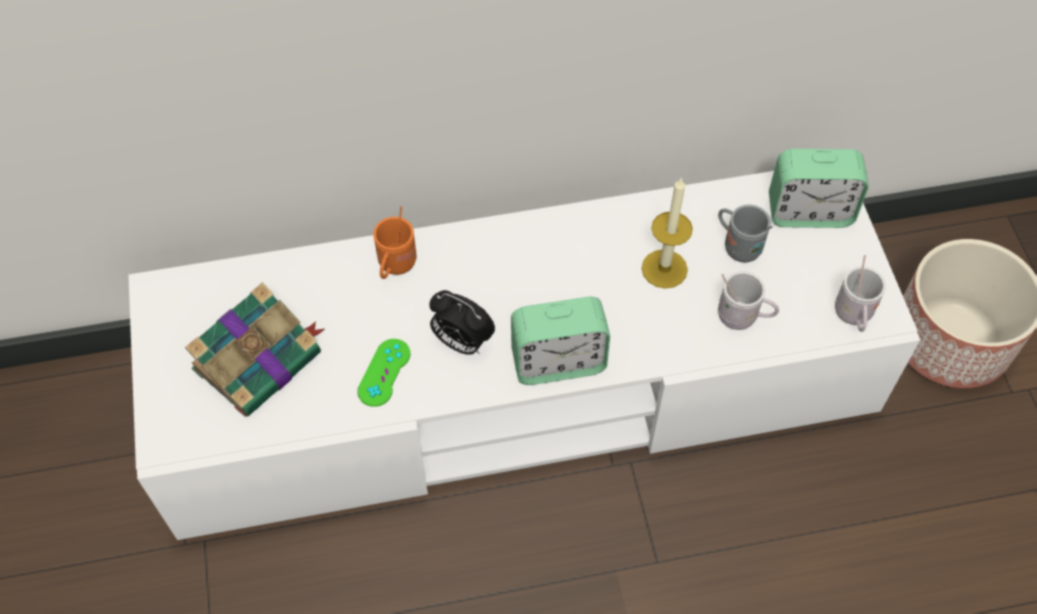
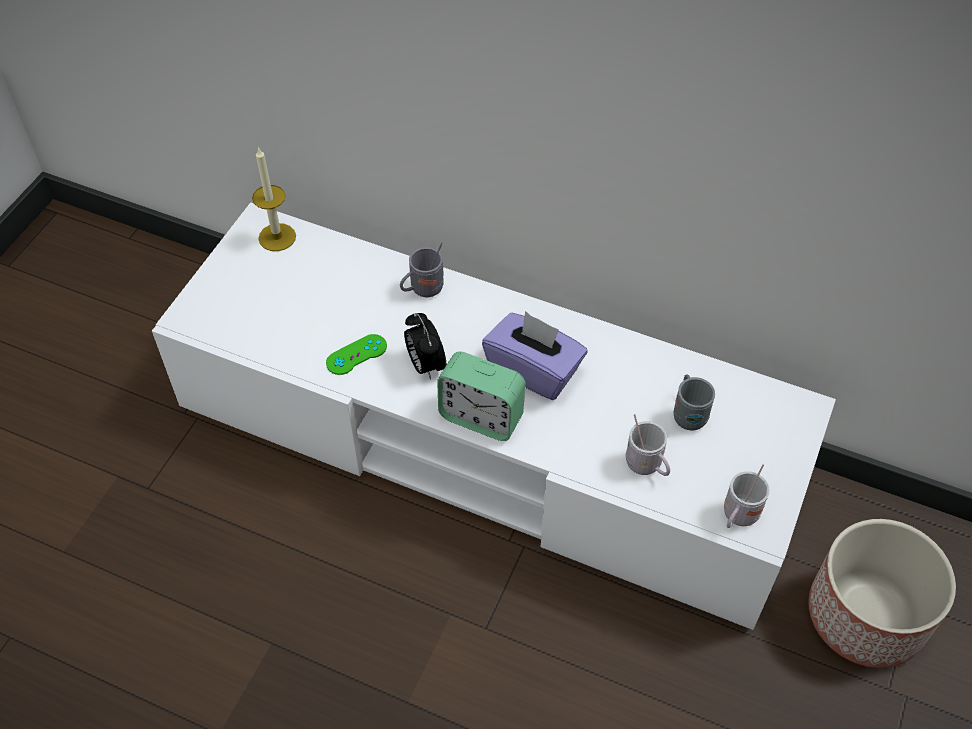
camera: 35 degrees right, 5 degrees down
book [185,282,324,417] -> none
orange mug [373,206,416,279] -> grey mug [400,243,444,297]
candle [641,177,693,289] -> candle moved to [252,147,296,251]
alarm clock [769,149,869,228] -> none
none -> purple tissue box [482,311,587,400]

